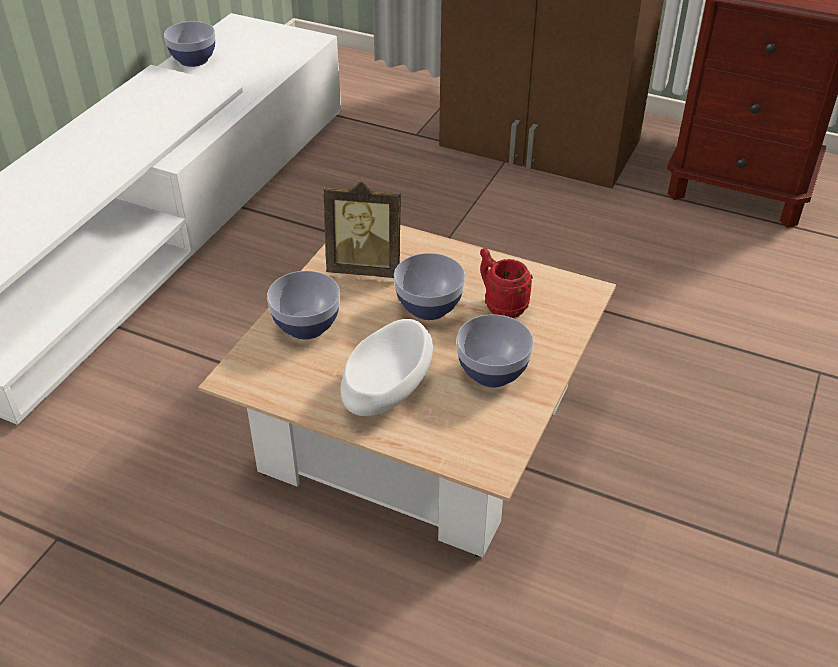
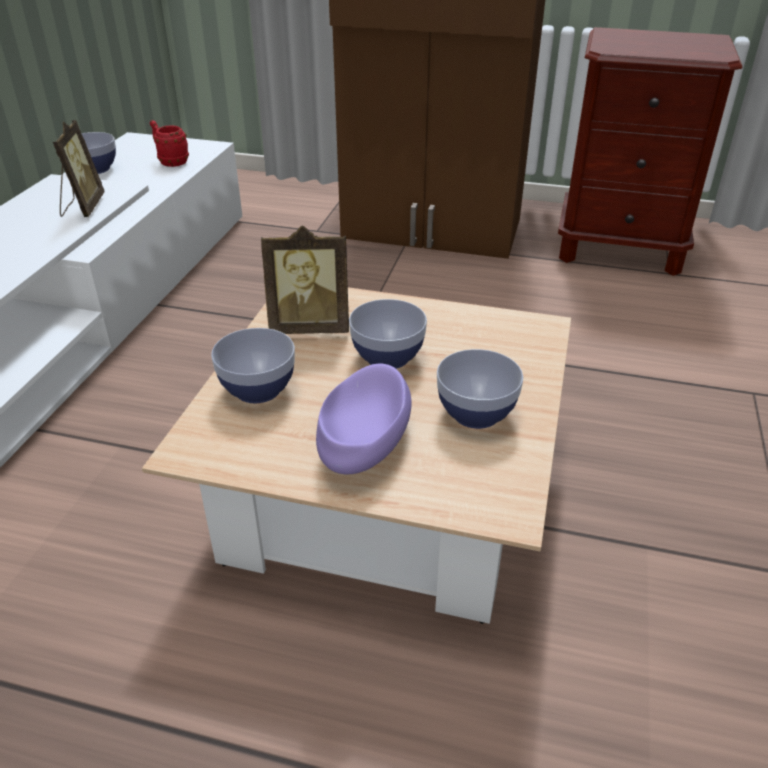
camera: 10 degrees left, 5 degrees down
white bowl [341,319,433,416] -> purple bowl [316,364,411,474]
red mug [480,248,533,318] -> red mug moved to [150,120,189,167]
none -> picture frame [53,120,105,217]

